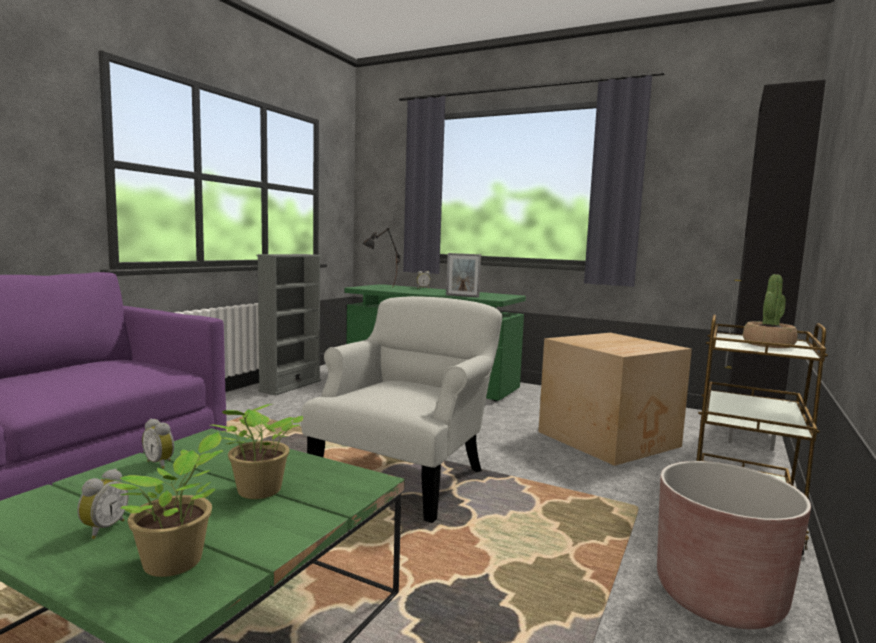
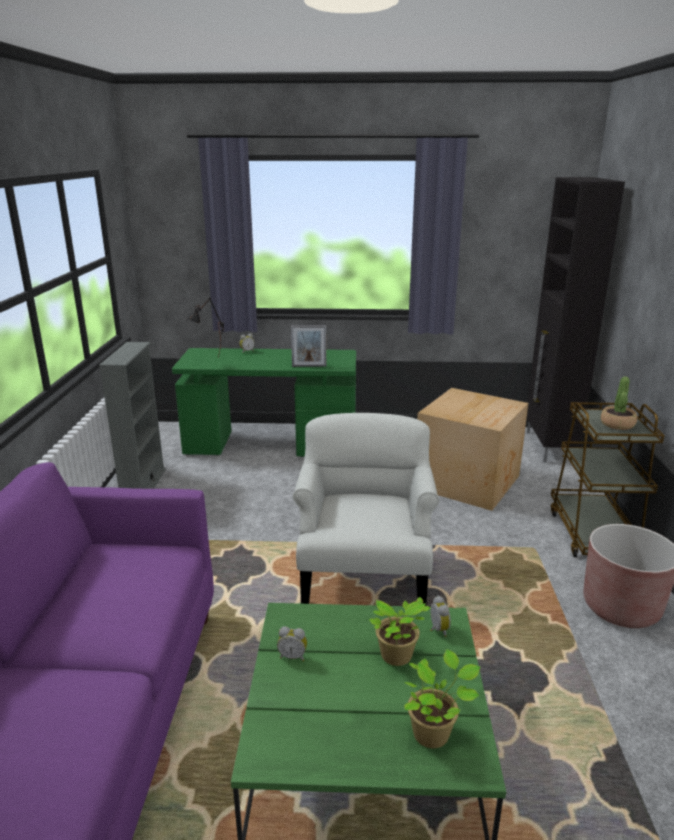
camera: 25 degrees left, 15 degrees up
alarm clock [77,469,129,539] -> alarm clock moved to [430,596,451,637]

